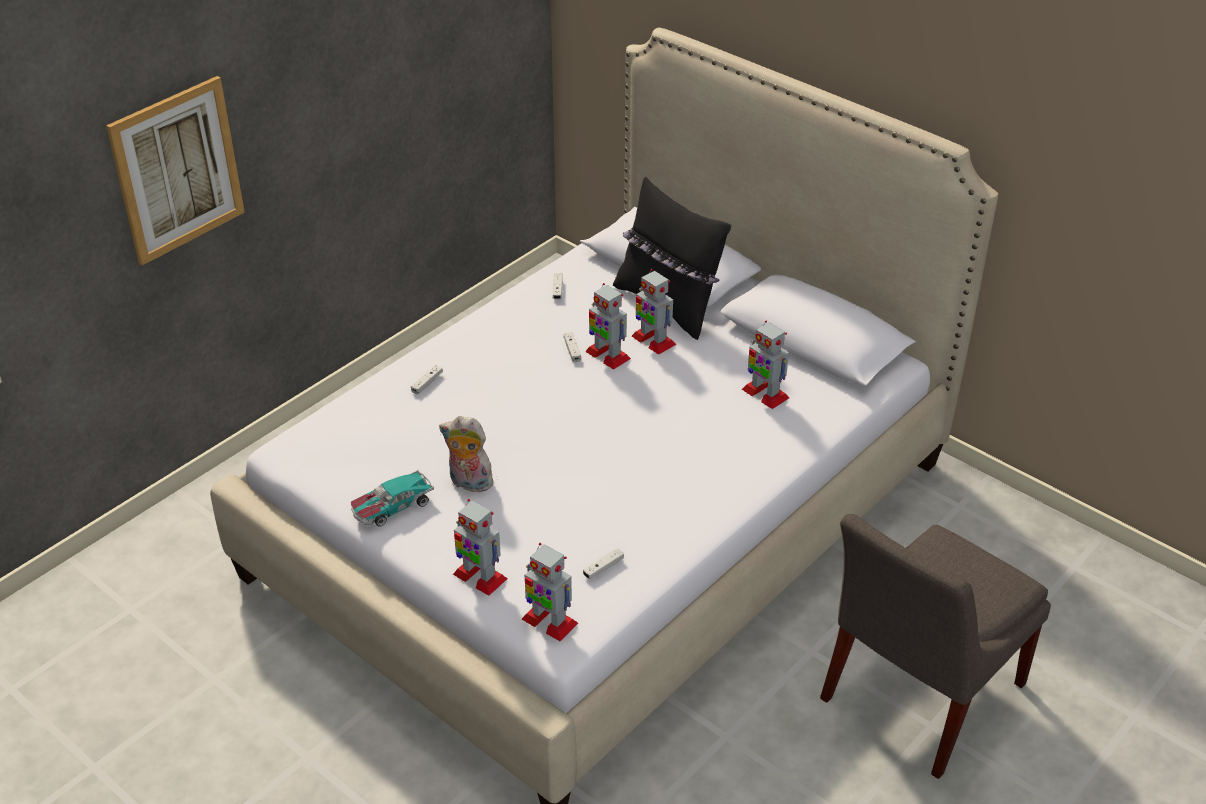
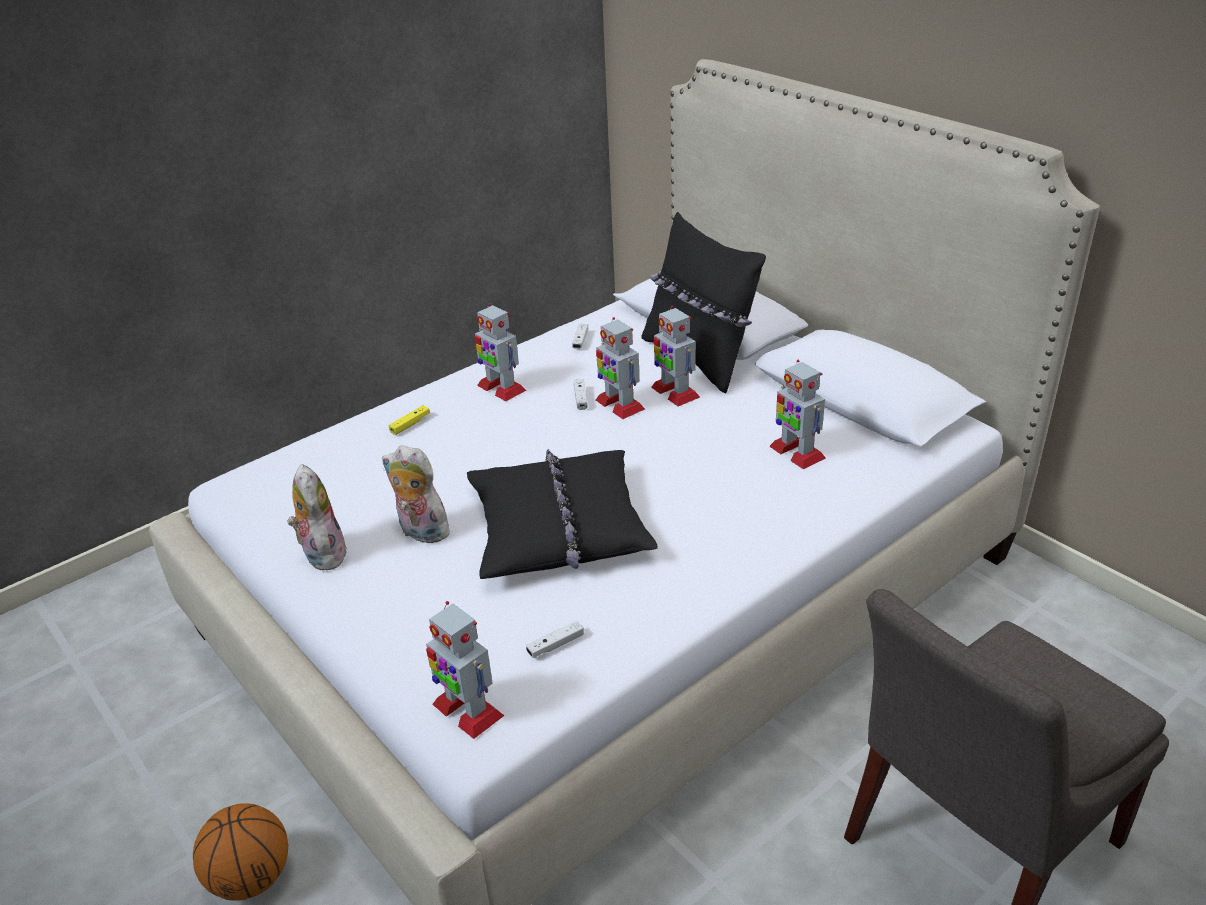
camera: 10 degrees right, 5 degrees down
picture [106,76,245,265] -> none
toy car [351,470,434,526] -> plush toy [287,464,348,570]
white game controller [411,365,443,395] -> yellow game controller [388,405,430,435]
toy robot [453,499,508,596] -> toy robot moved to [474,303,526,401]
none -> basketball [193,803,288,901]
none -> black pillow [467,449,658,579]

